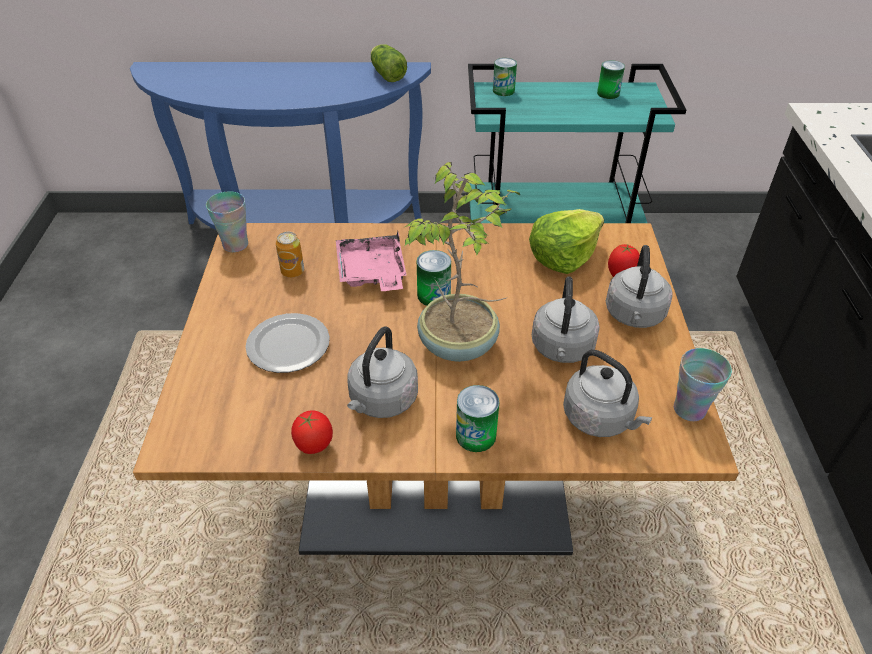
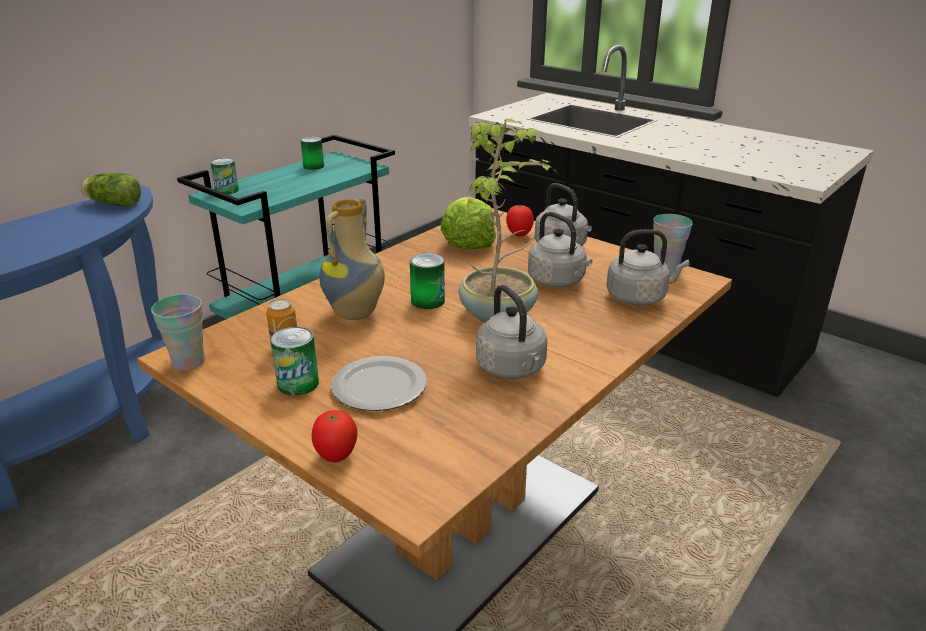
camera: 50 degrees left, 15 degrees down
tomato [291,410,333,454] -> tomato moved to [311,410,357,462]
pink tray [336,231,407,291] -> vase [319,198,385,320]
can [456,385,499,452] -> can moved to [271,327,319,396]

